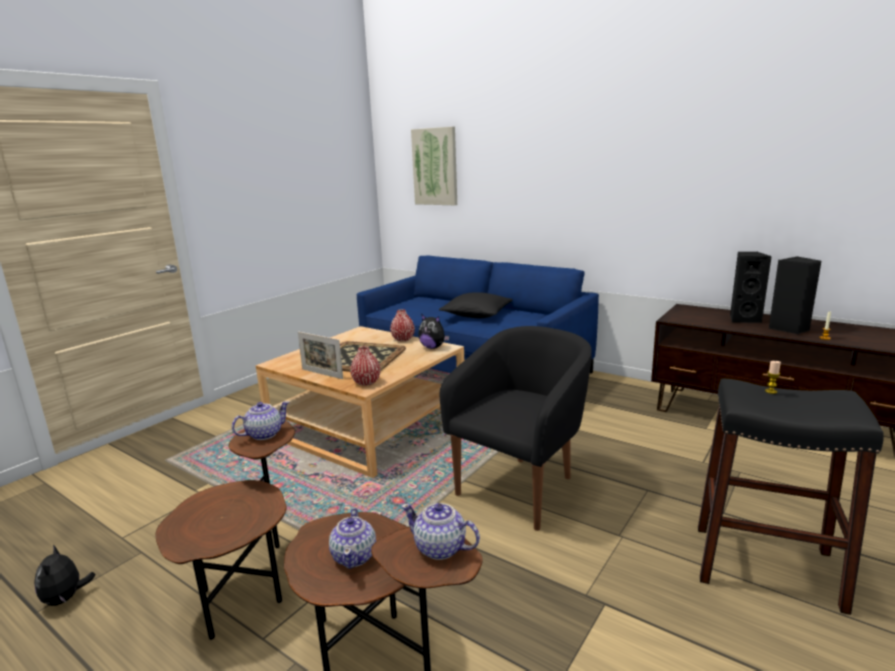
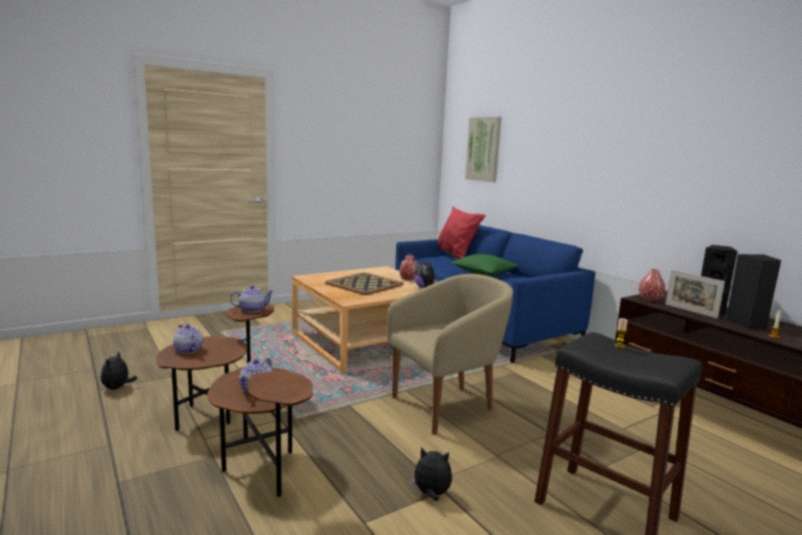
camera: 20 degrees right, 5 degrees down
picture frame [298,331,343,379] -> picture frame moved to [666,270,725,319]
red vase [350,346,380,386] -> red vase moved to [639,269,665,301]
teapot [401,503,480,560] -> teapot moved to [173,324,203,354]
black pillow [439,292,513,318] -> green pillow [451,254,518,276]
black armchair [440,326,592,531] -> beige armchair [387,274,513,435]
none -> plush toy [409,447,452,501]
none -> red pillow [438,206,486,259]

